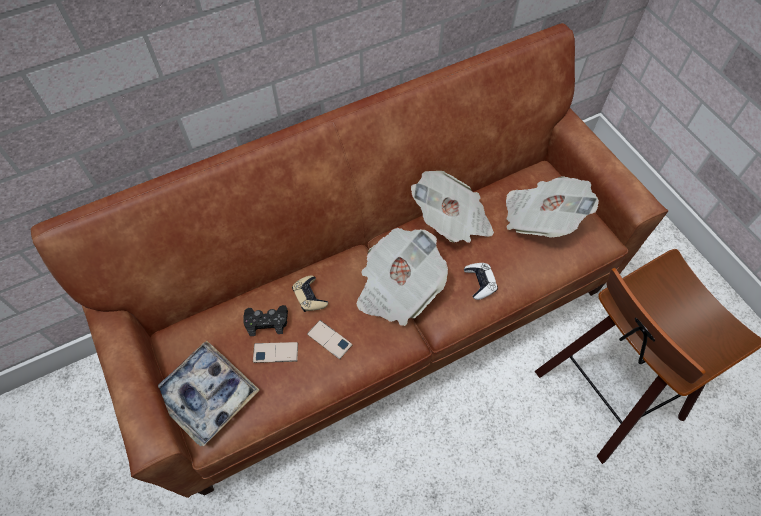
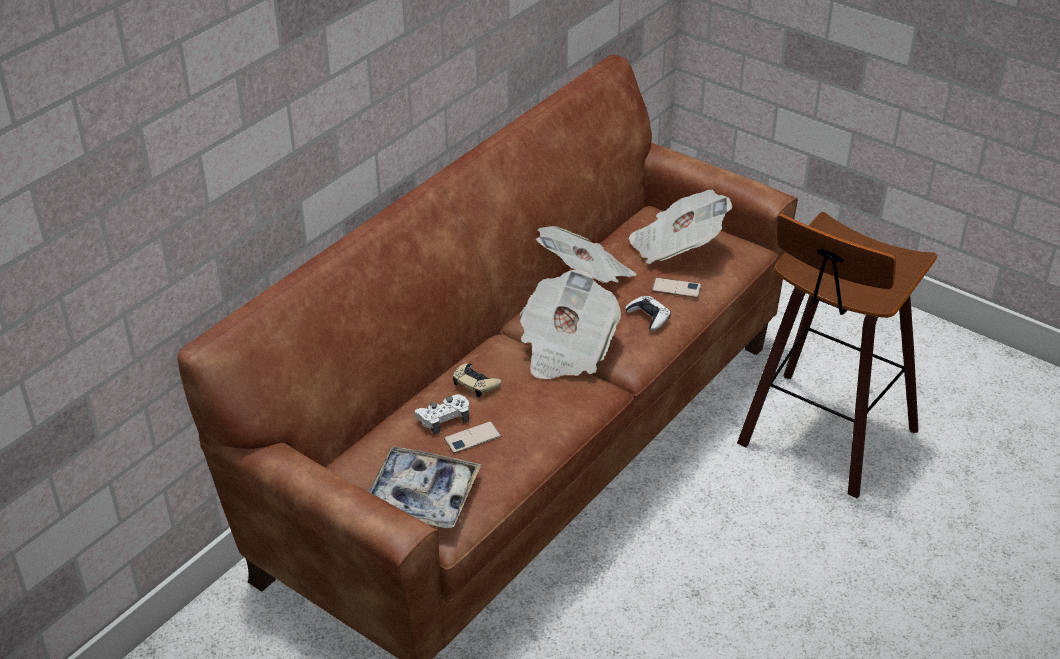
camera: 25 degrees left, 20 degrees down
black game controller [243,305,288,336] -> white game controller [415,394,469,434]
phone [307,320,353,359] -> phone moved to [652,278,701,298]

